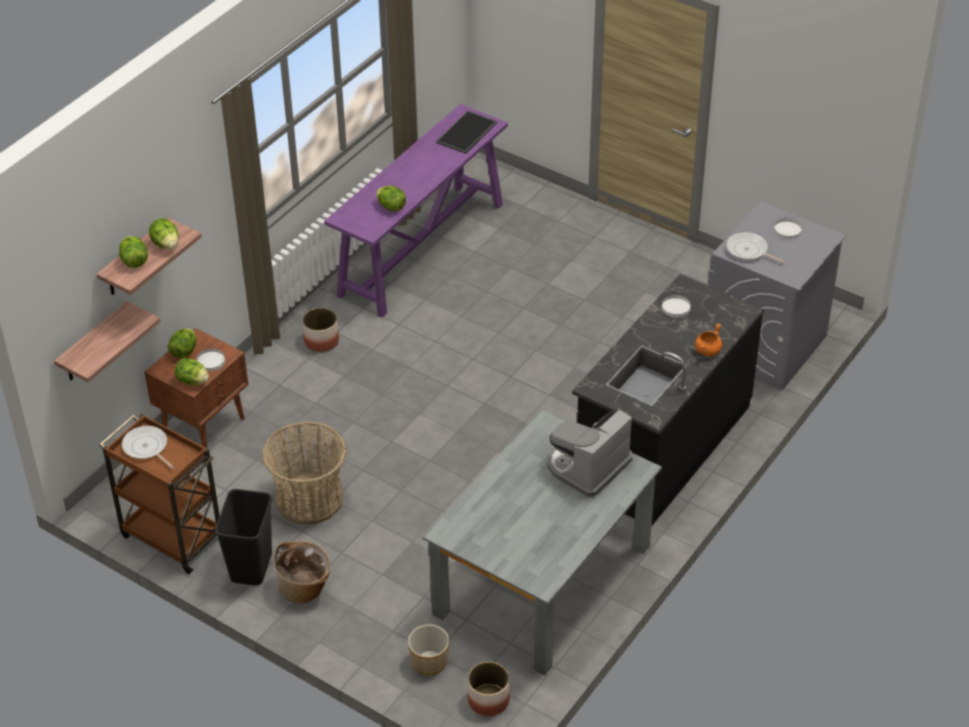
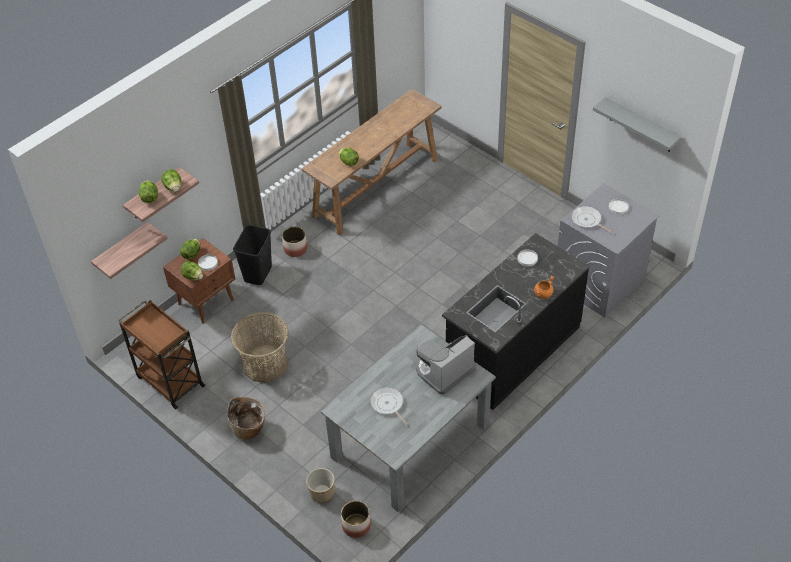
camera: 10 degrees right, 5 degrees up
frying pan [122,426,175,469] -> frying pan moved to [371,387,407,425]
black trash can [215,489,272,585] -> black trash can moved to [233,225,272,285]
purple console table [324,104,508,318] -> brown console table [302,89,442,236]
tray [436,111,497,154] -> none
none -> grey shelf [593,97,681,152]

